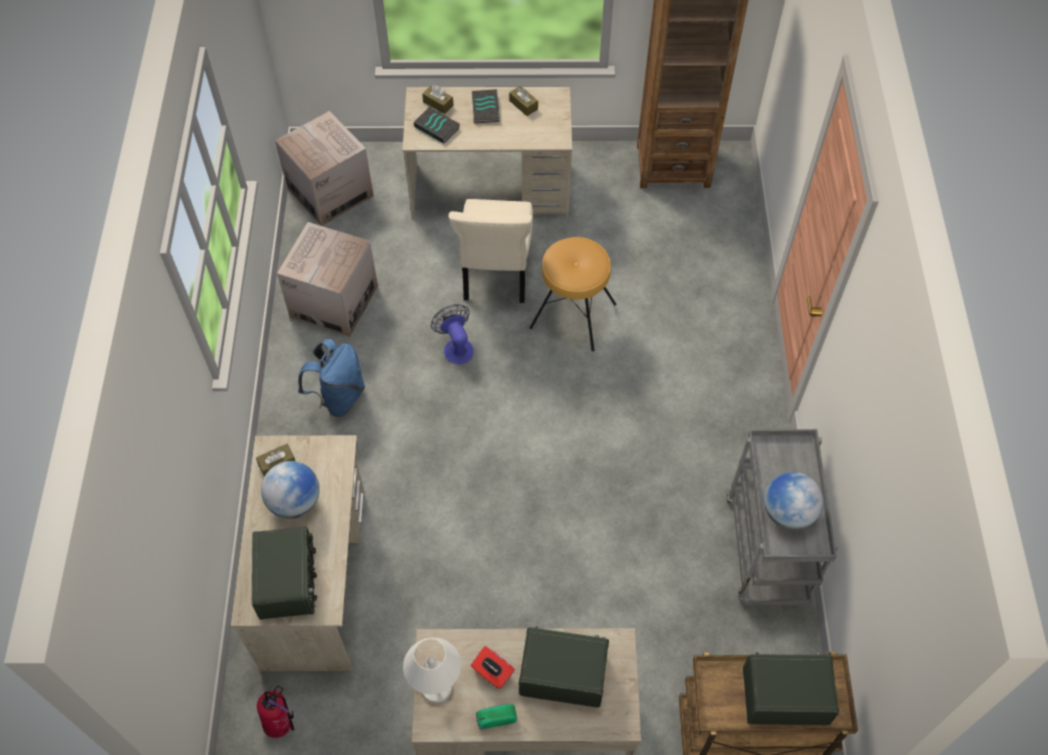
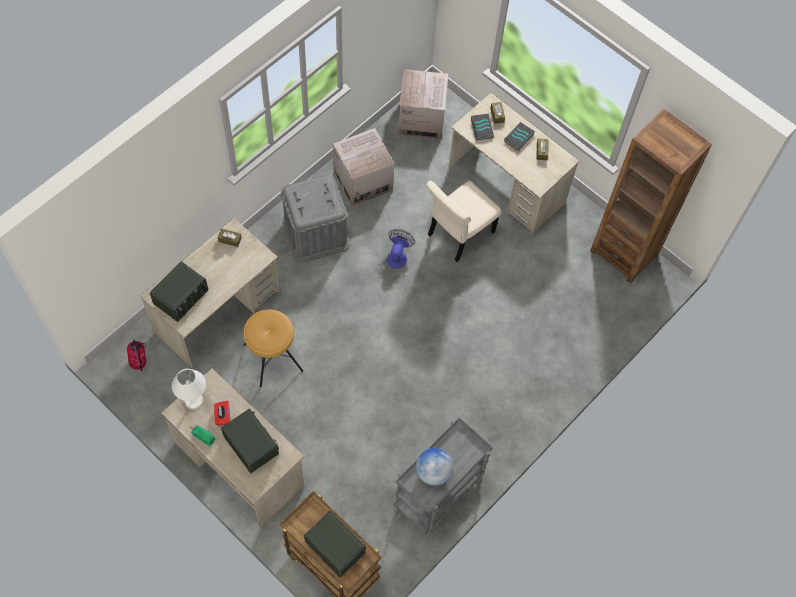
camera: 40 degrees right, 5 degrees up
globe [261,461,320,519] -> none
blue backpack [298,339,365,417] -> grey storage box [281,175,349,263]
brown stool [530,237,616,351] -> brown stool moved to [243,309,303,387]

